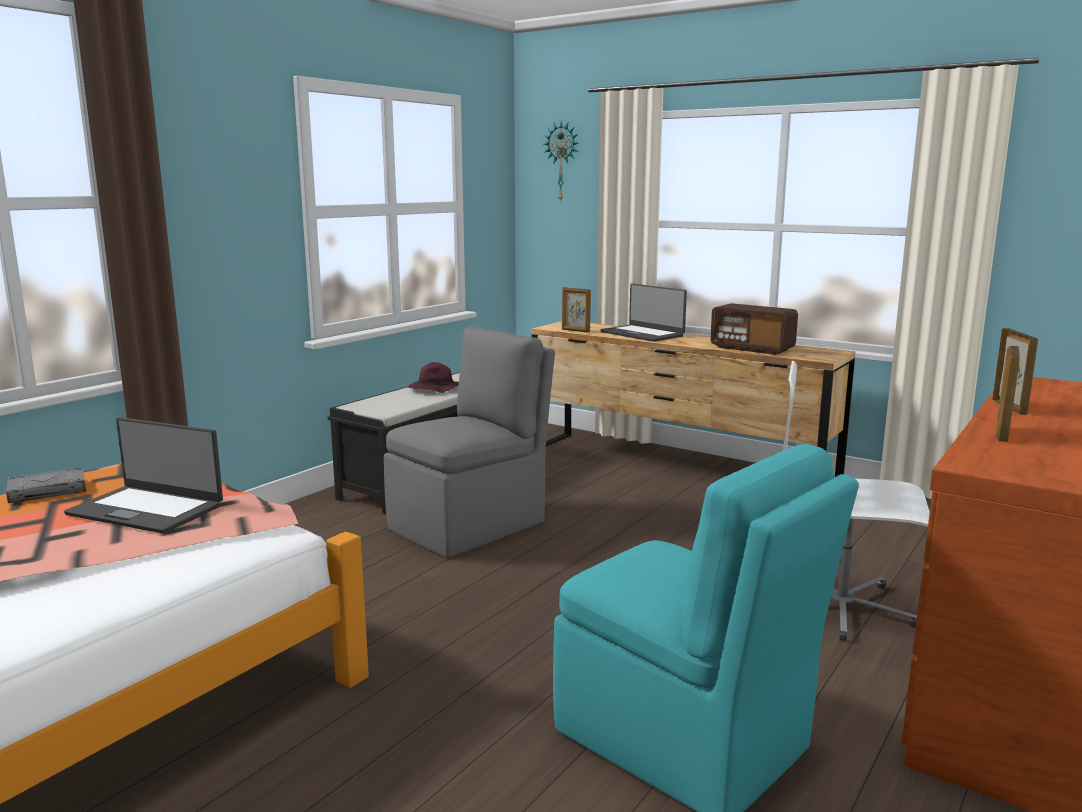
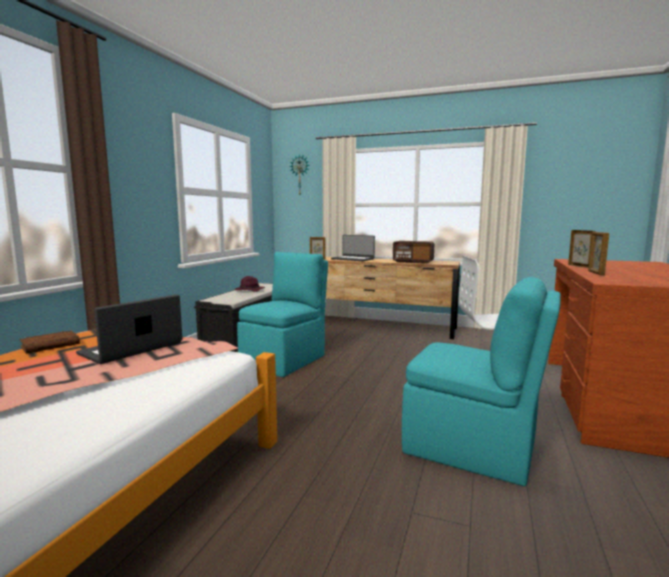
camera: 15 degrees left, 5 degrees down
grey book [6,467,86,503] -> brown book [19,330,80,354]
laptop [64,417,223,534] -> laptop turned 120 degrees clockwise [76,294,182,364]
grey chair [384,326,555,558] -> turquoise chair [237,252,328,377]

